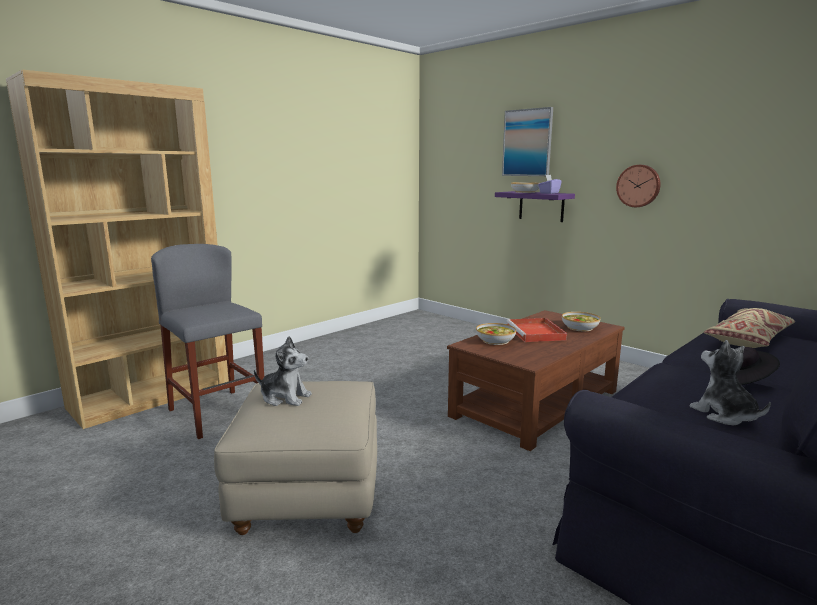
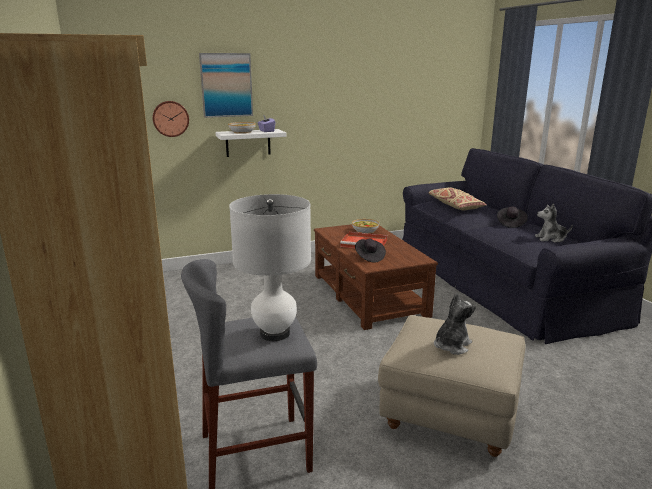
camera: 65 degrees left, 5 degrees up
bowl [476,323,516,345] -> black hat [355,239,386,263]
purple shelf [495,191,575,222] -> white shelf [216,129,286,157]
wall clock [616,165,661,207] -> wall clock moved to [152,101,189,137]
none -> white table lamp [229,194,311,341]

